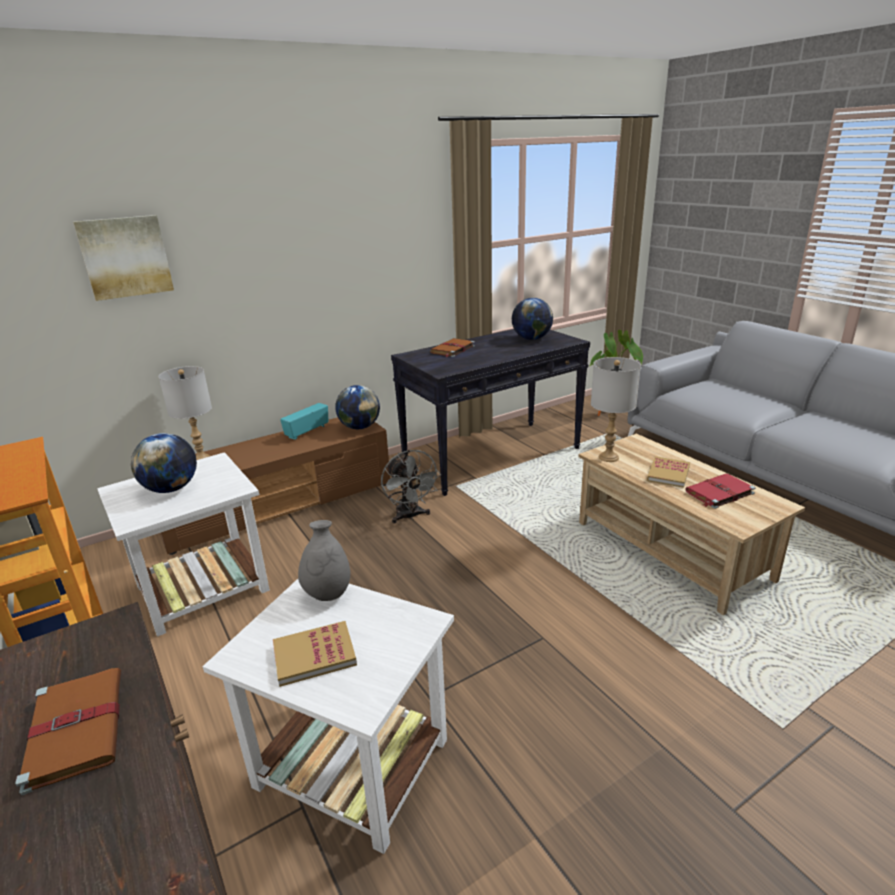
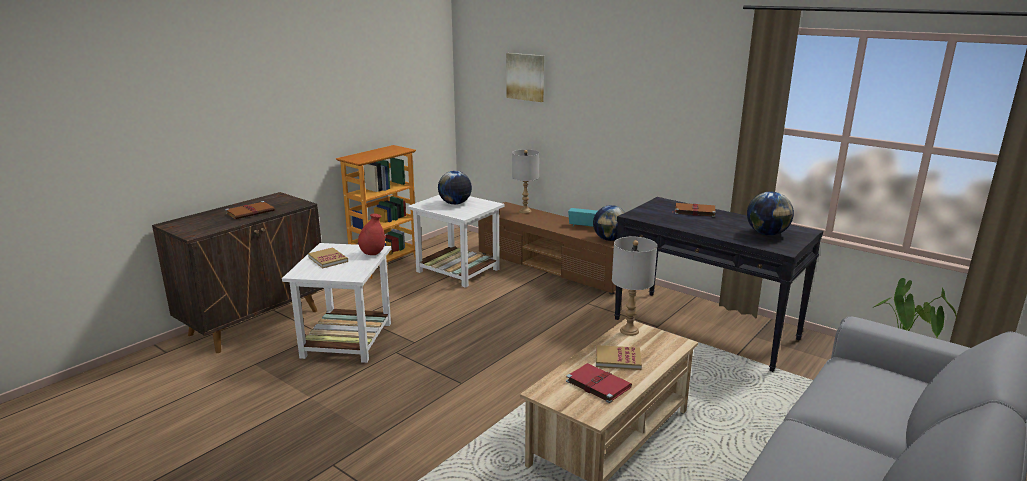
camera: 70 degrees right, 5 degrees down
grey vase [298,520,350,601] -> red vase [358,214,385,255]
grey fan [381,450,441,524] -> none

